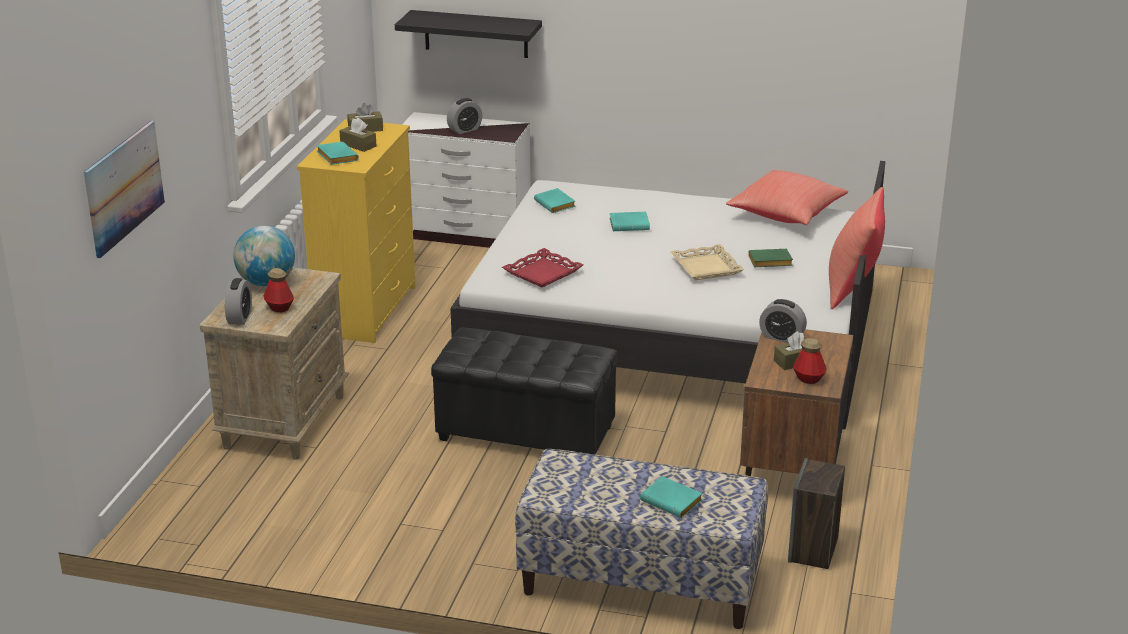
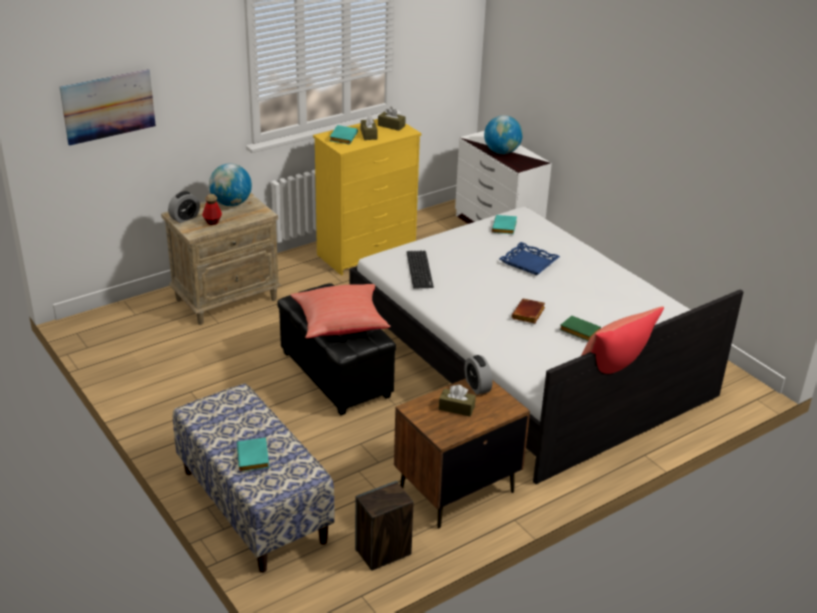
camera: 40 degrees right, 5 degrees up
black shelf [395,10,542,58] -> none
alarm clock [447,98,482,134] -> globe [484,115,523,154]
red tray [502,248,583,288] -> keyboard [406,250,434,289]
turquoise book [610,212,650,231] -> blue tray [499,242,560,275]
beige tray [670,244,744,281] -> brown book [511,298,545,324]
red pillow [726,170,848,225] -> red pillow moved to [290,284,390,338]
bottle [793,338,827,384] -> none

